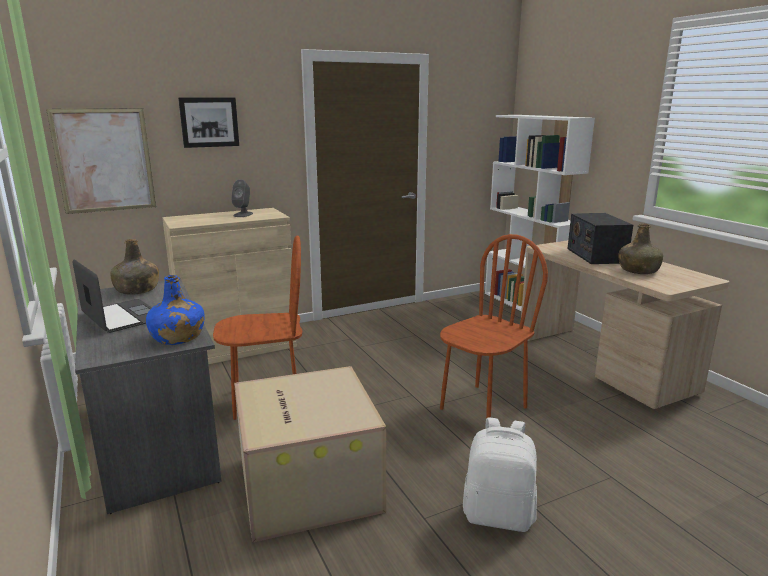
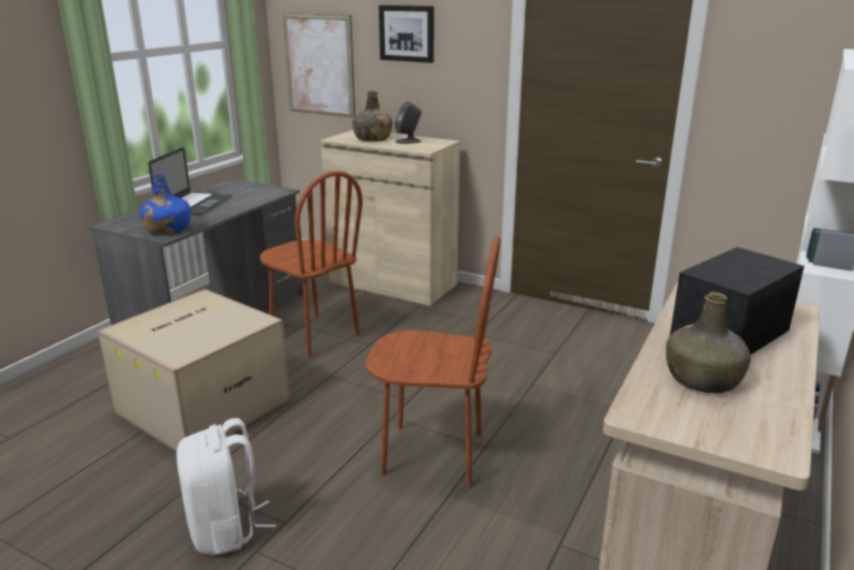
camera: 55 degrees right, 5 degrees up
green bottle [110,239,159,295] -> green bottle moved to [353,91,393,141]

